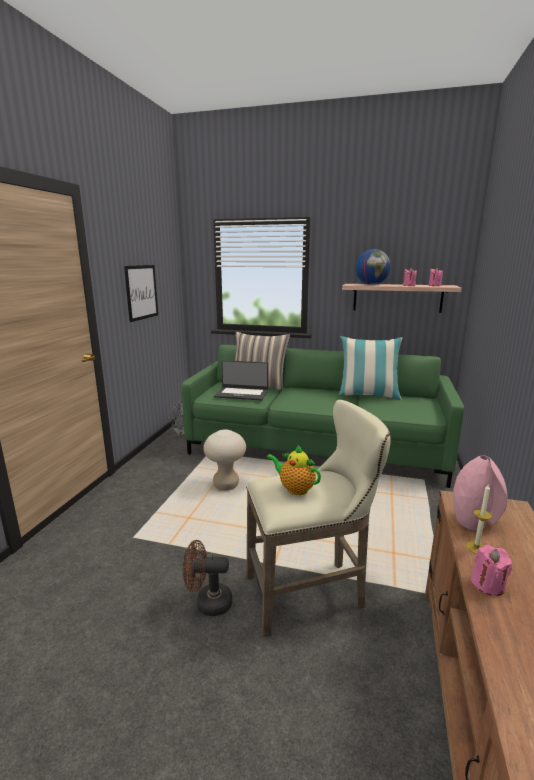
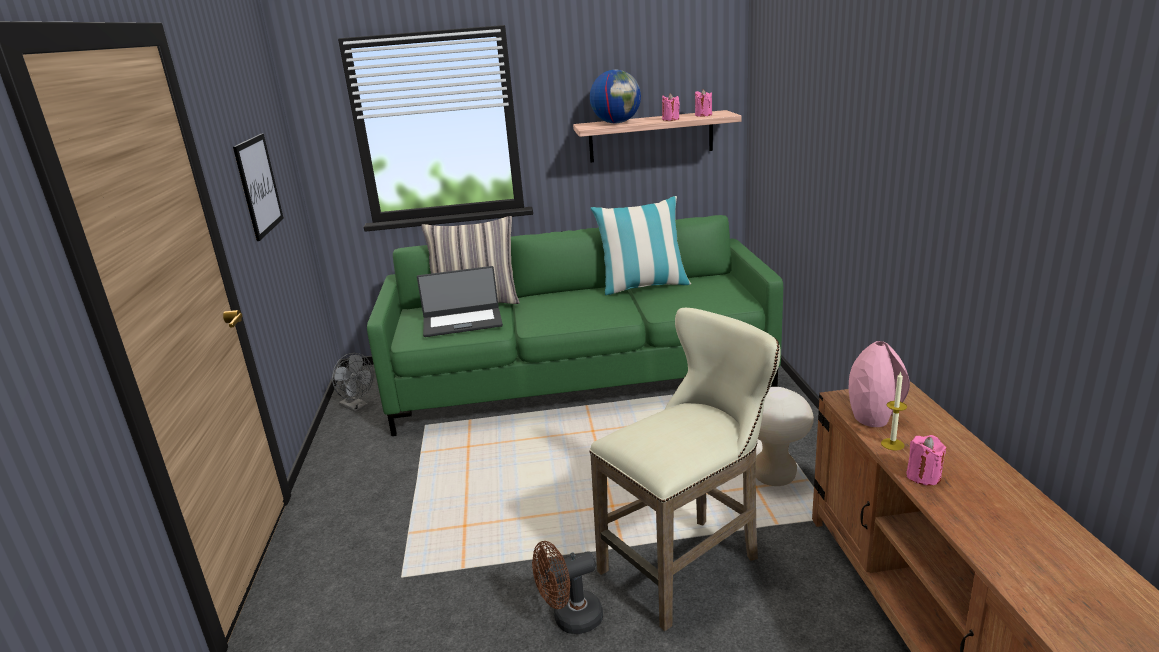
camera: 20 degrees left, 5 degrees up
beige stool [203,429,246,491] -> beige stool moved to [756,387,814,486]
teapot [266,445,321,495] -> none

